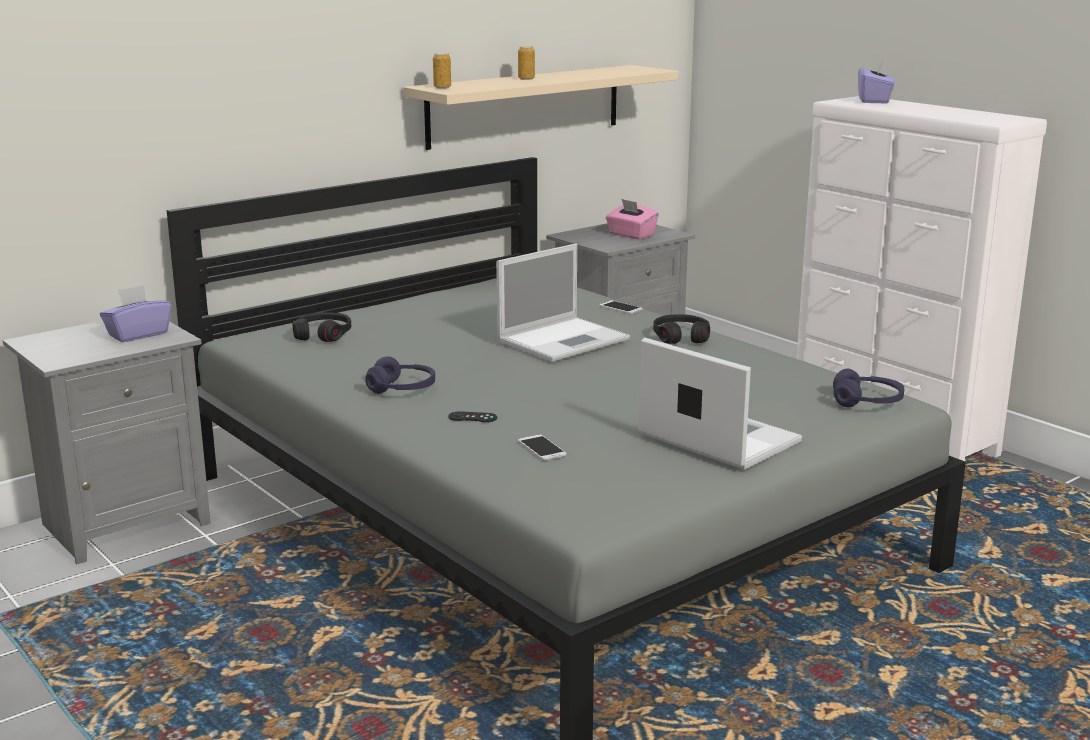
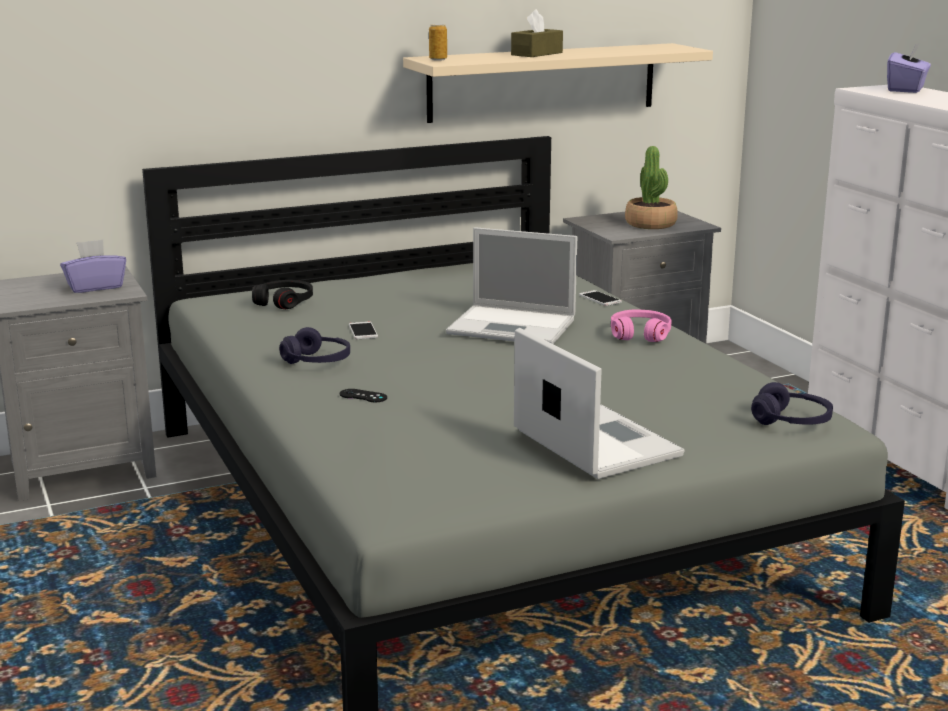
camera: 15 degrees right, 0 degrees up
laptop [496,244,630,362] -> laptop turned 45 degrees clockwise [446,227,577,344]
can [518,46,535,80] -> brown tissue box [511,9,563,57]
phone [518,434,567,460] -> phone moved to [349,321,378,339]
pink tissue box [605,199,659,240] -> potted plant [625,146,678,229]
black headphones [653,314,710,344] -> pink headphones [611,309,671,342]

